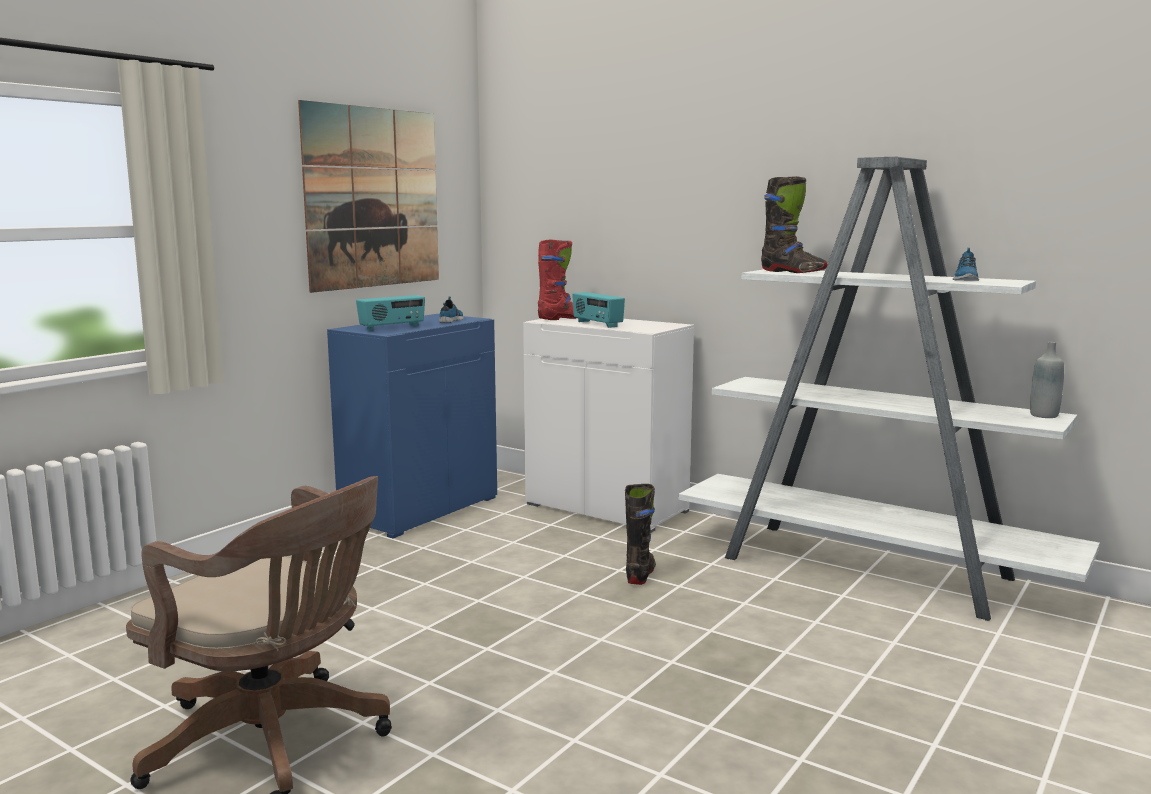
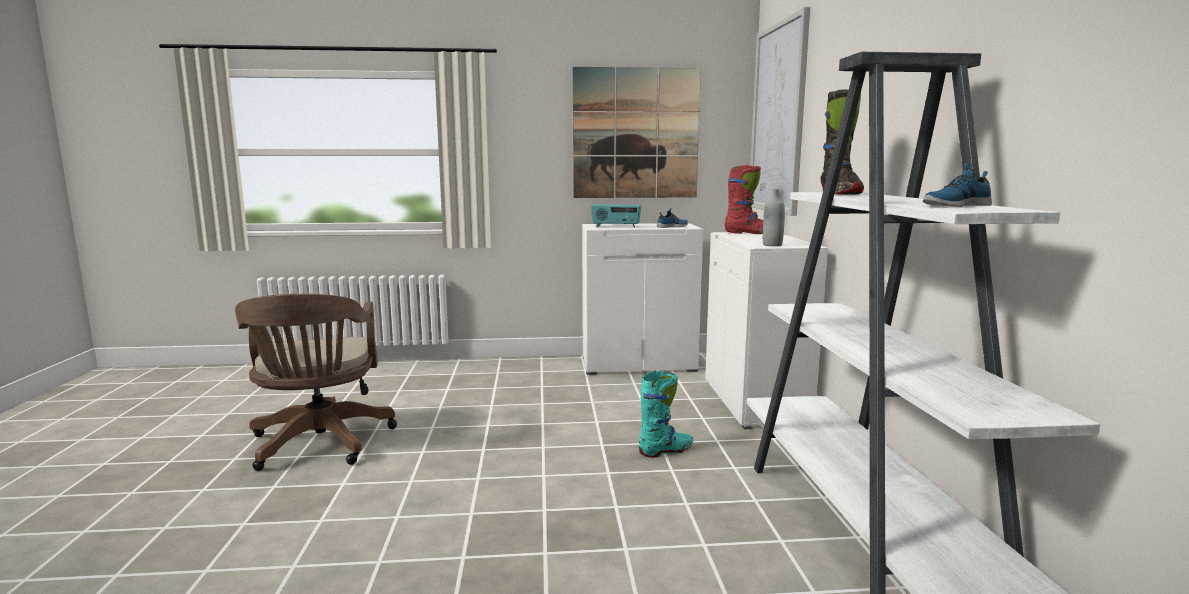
camera: 50 degrees right, 0 degrees up
blue cabinet [327,314,497,538] -> white cabinet [582,223,703,375]
radio [572,292,625,328] -> none
black boot [625,484,656,585] -> turquoise boot [639,371,693,458]
grey bottle [1030,342,1064,418] -> grey bottle moved to [763,189,785,246]
none -> picture [750,7,810,216]

